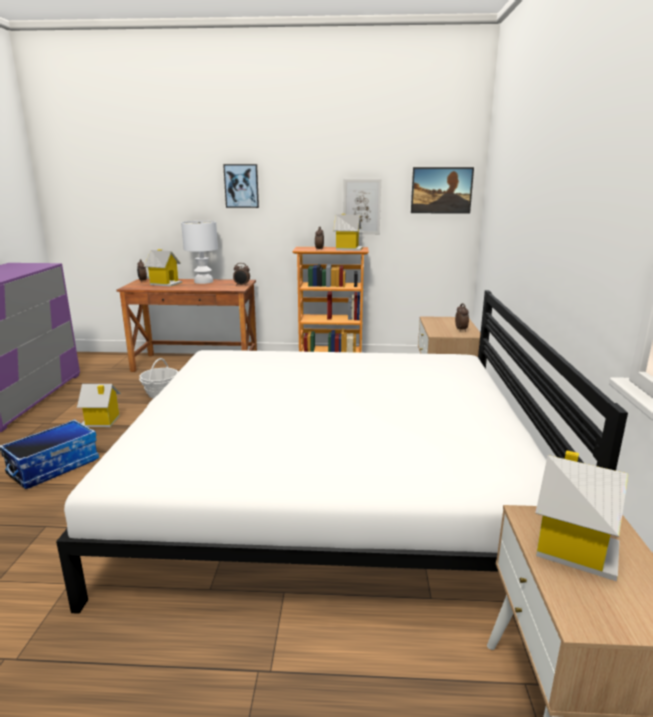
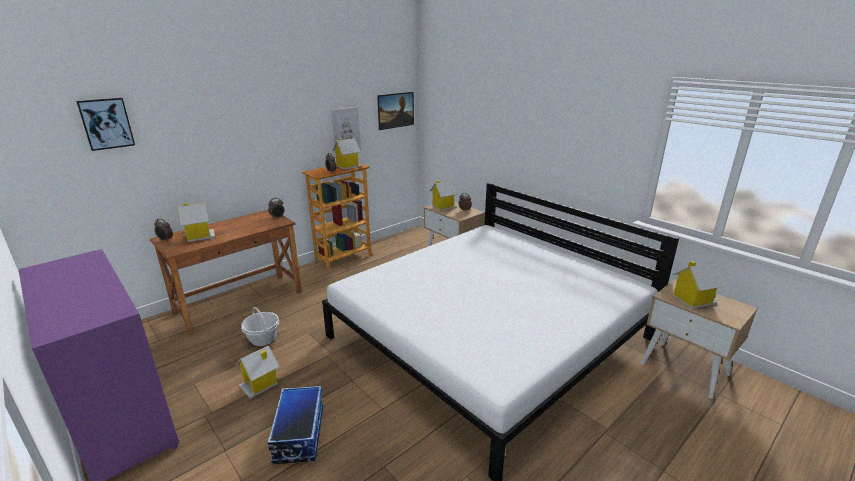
camera: 45 degrees left, 5 degrees up
white table lamp [181,221,218,284] -> none
picture [223,164,259,208] -> picture moved to [76,98,135,151]
none -> toy house [430,180,457,211]

